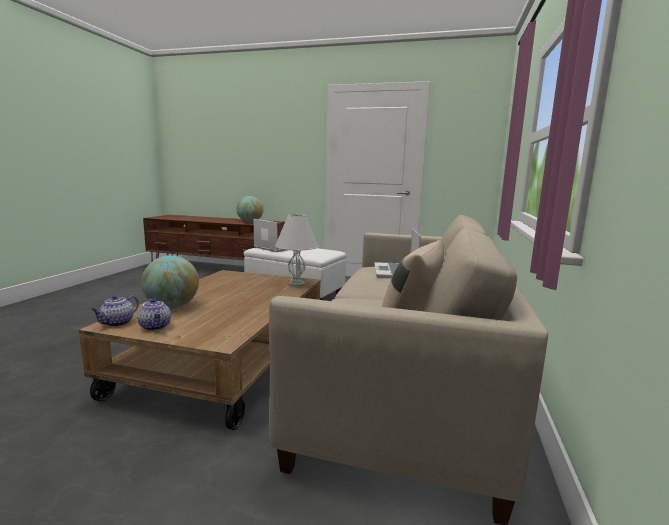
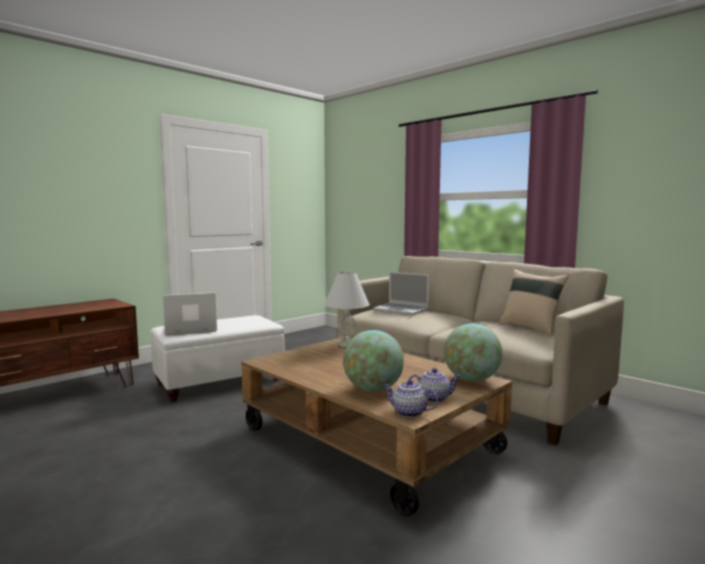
camera: 60 degrees left, 5 degrees down
teapot [91,295,139,327] -> teapot turned 150 degrees clockwise [384,380,438,417]
globe [237,196,263,222] -> globe moved to [444,324,503,382]

